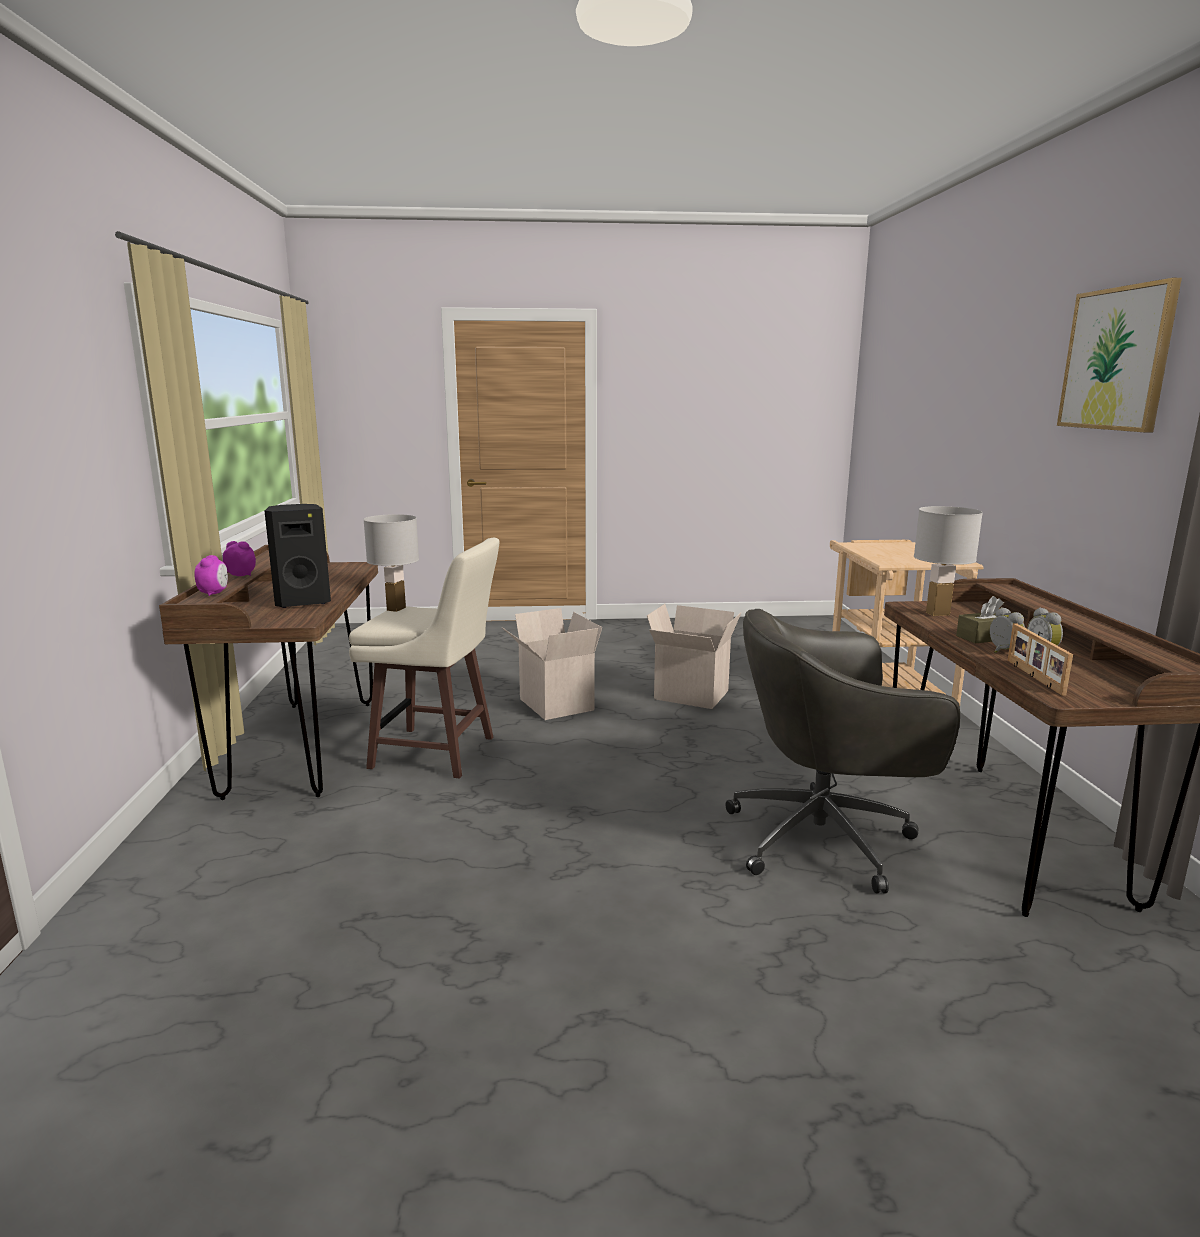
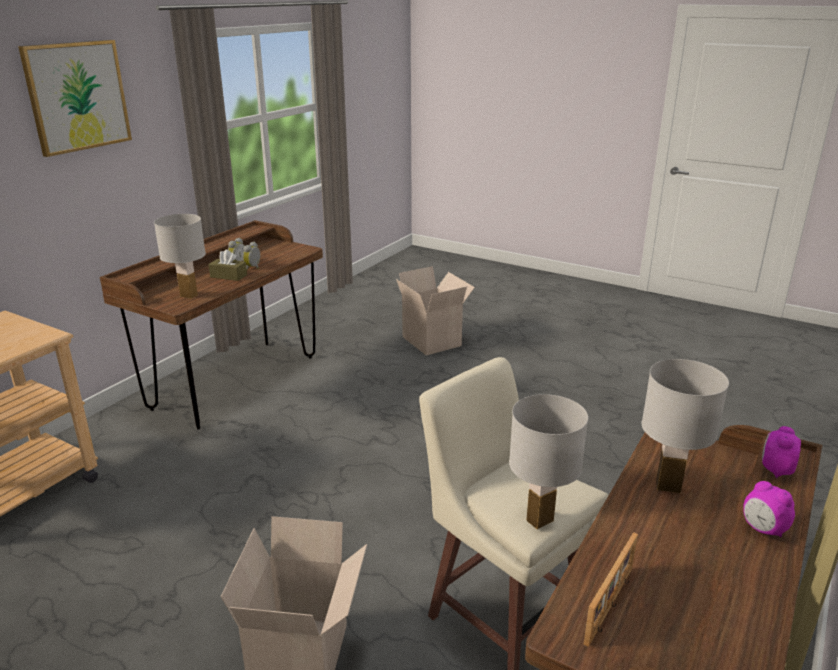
camera: 145 degrees left, 10 degrees up
black speaker [264,504,331,608] -> white table lamp [642,359,729,493]
cardboard box [647,604,741,709] -> cardboard box moved to [396,266,475,355]
grey office chair [725,609,960,894] -> none
picture frame [1008,624,1073,696] -> picture frame moved to [584,532,638,647]

